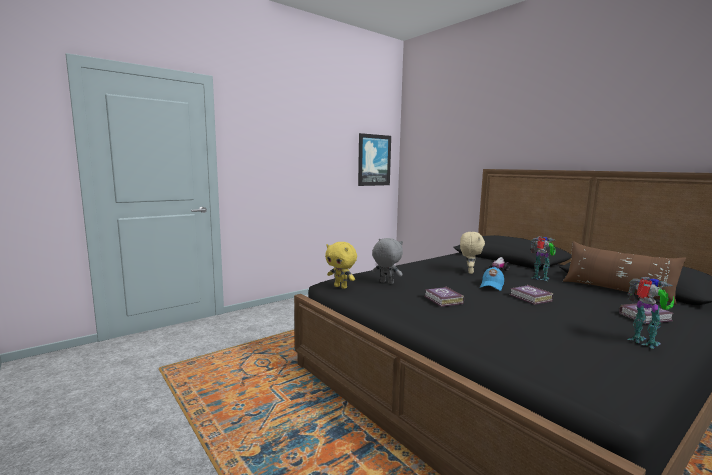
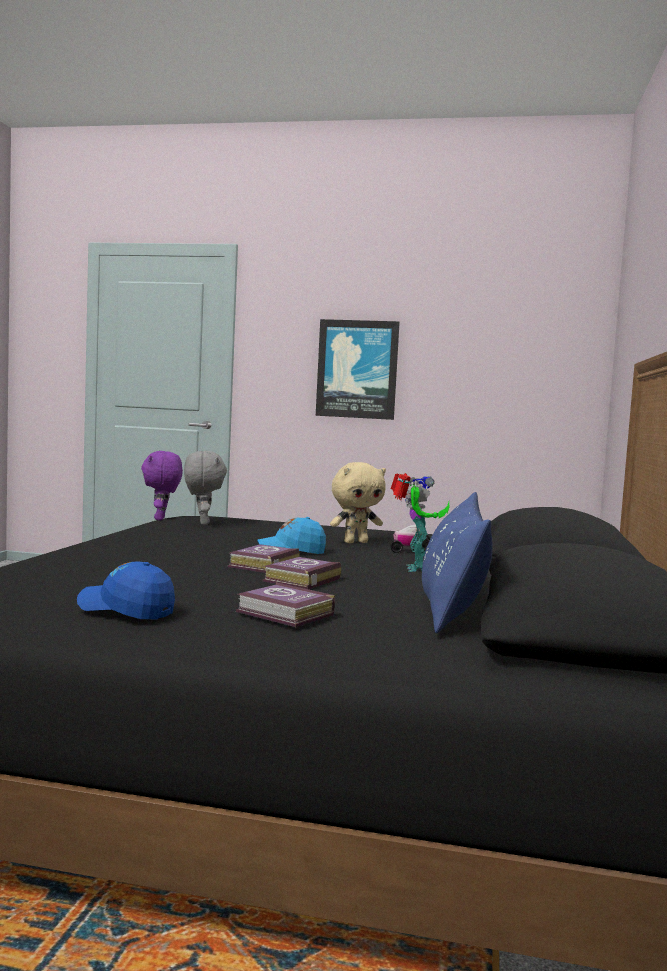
camera: 50 degrees right, 5 degrees down
yellow plush toy [325,242,357,289] -> purple plush toy [141,451,183,520]
picture [358,133,391,186] -> picture moved to [316,319,400,420]
book [424,287,464,307] -> book moved to [263,557,341,589]
brown pillow [563,241,686,305] -> blue pillow [422,492,493,633]
toy robot [628,277,674,349] -> blue cap [77,561,175,619]

